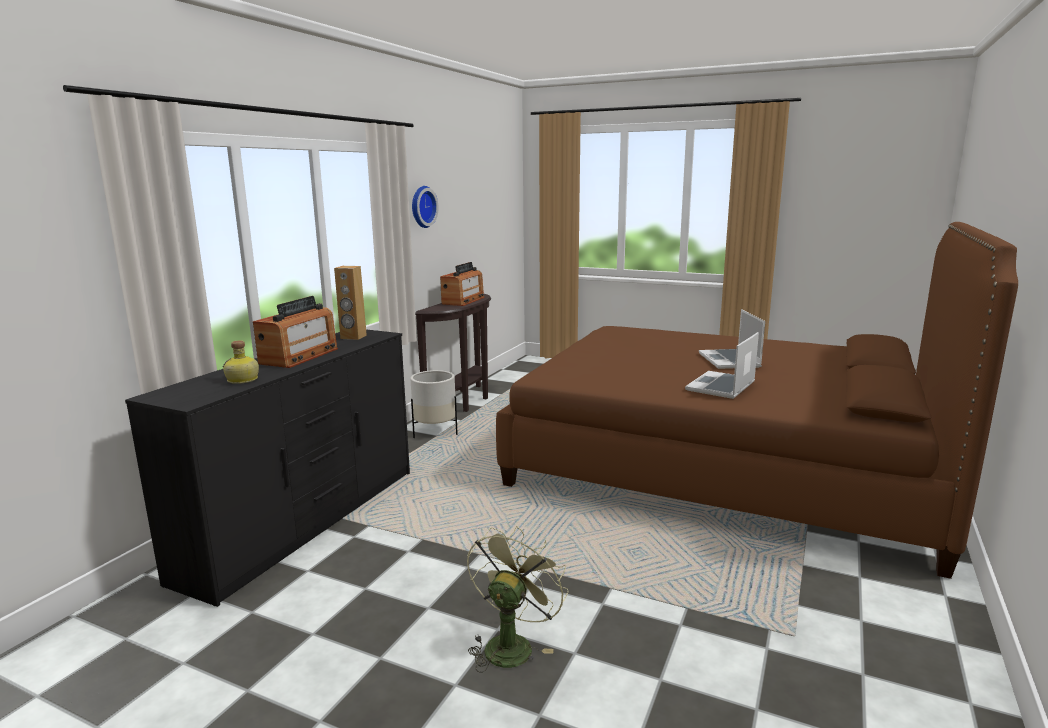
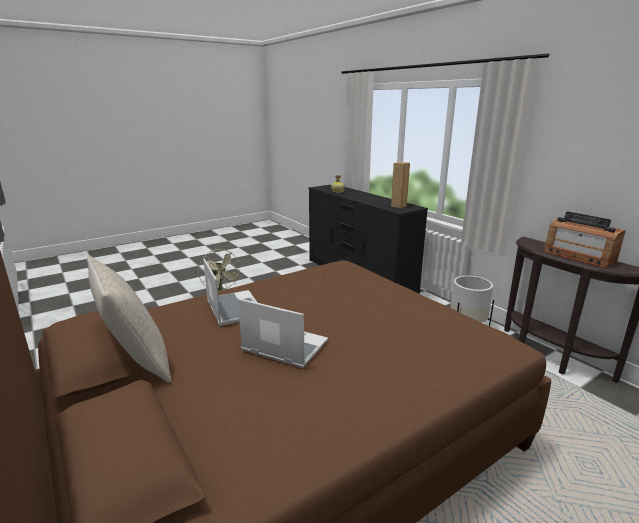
camera: 120 degrees right, 5 degrees up
radio [253,296,338,368] -> none
wall clock [412,186,438,228] -> none
none -> beige pillow [87,256,171,383]

